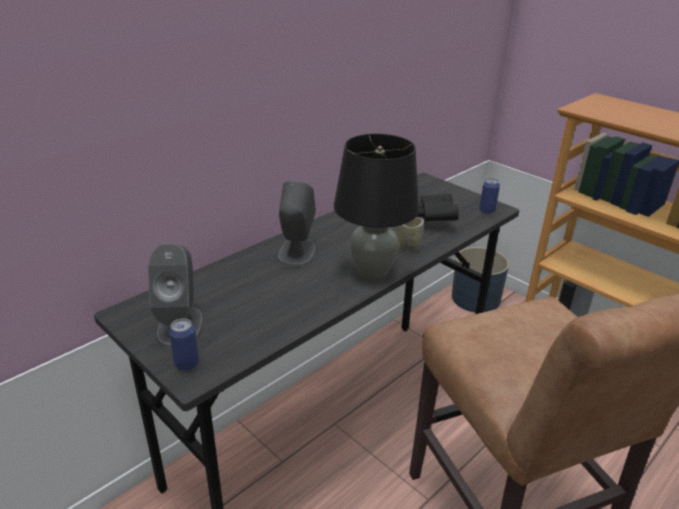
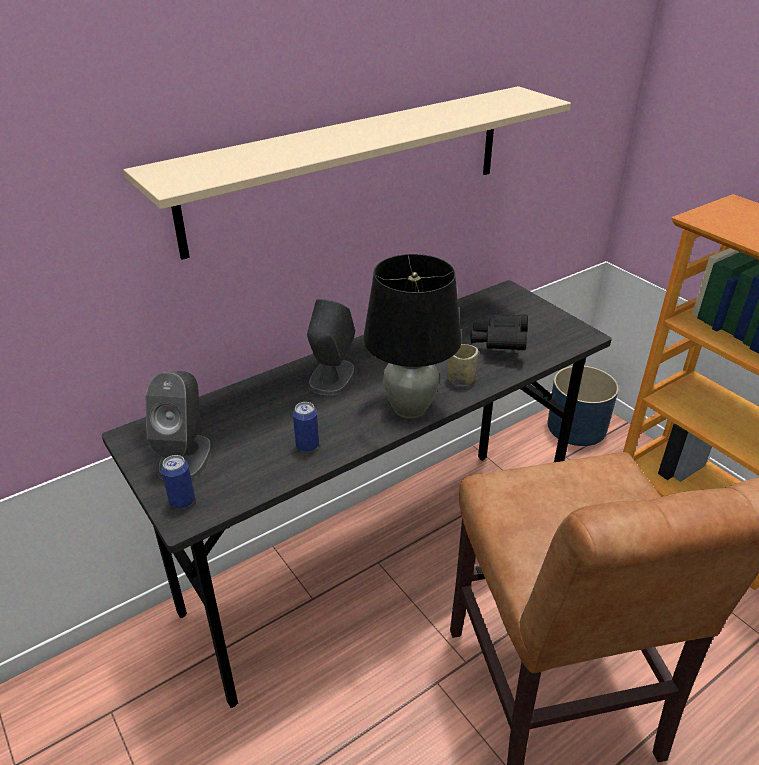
camera: 10 degrees right, 5 degrees up
can [479,178,500,214] -> can moved to [293,402,319,452]
none -> beige shelf [124,86,571,260]

